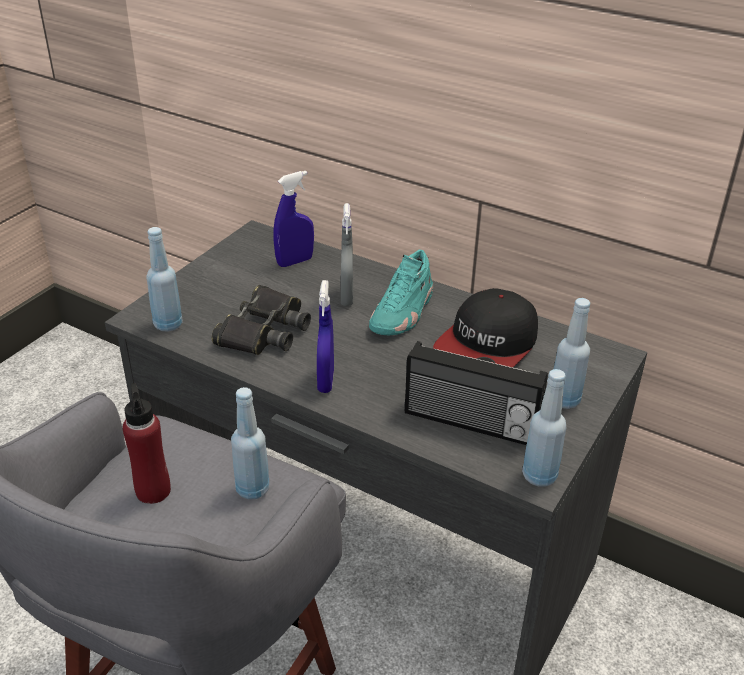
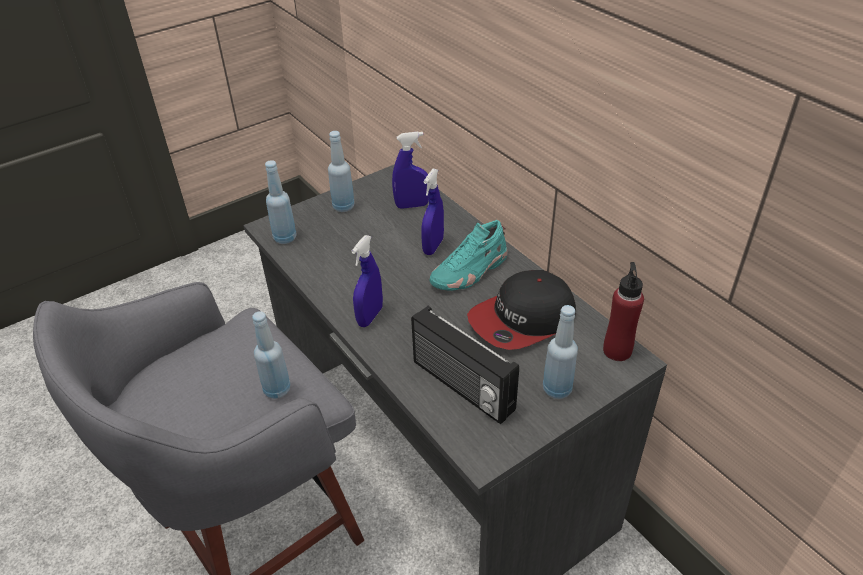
camera: 25 degrees right, 5 degrees up
red bottle [122,383,171,504] -> red bottle moved to [603,262,644,361]
black binoculars [212,285,311,355] -> none
grey spray bottle [341,203,353,306] -> blue spray bottle [421,169,444,255]
blue bottle [522,369,566,487] -> blue bottle moved to [328,131,355,212]

